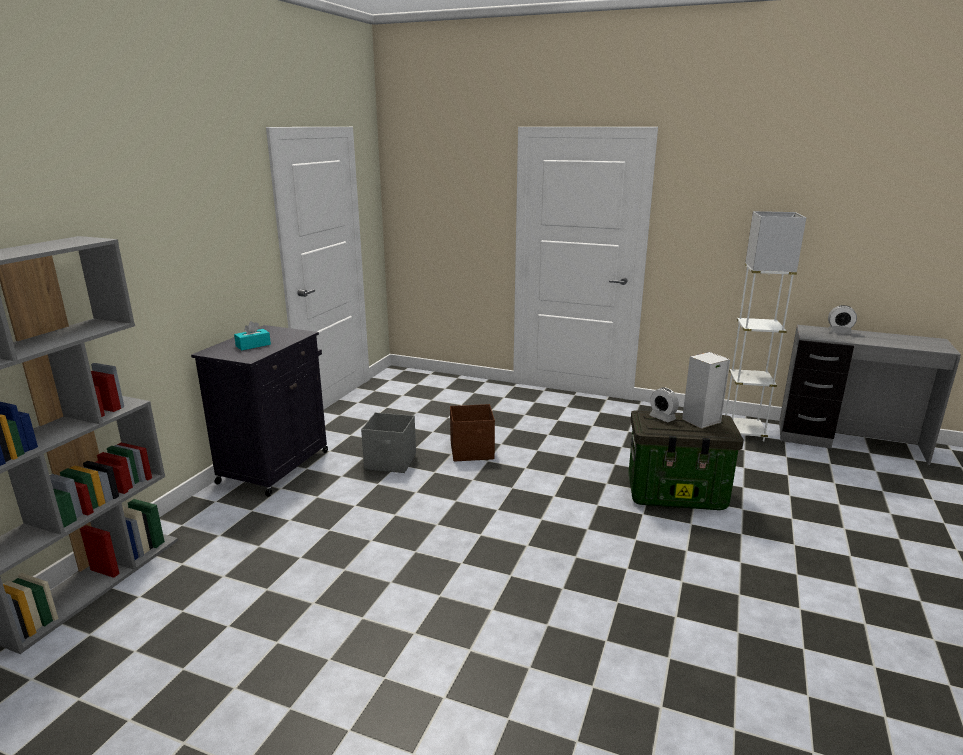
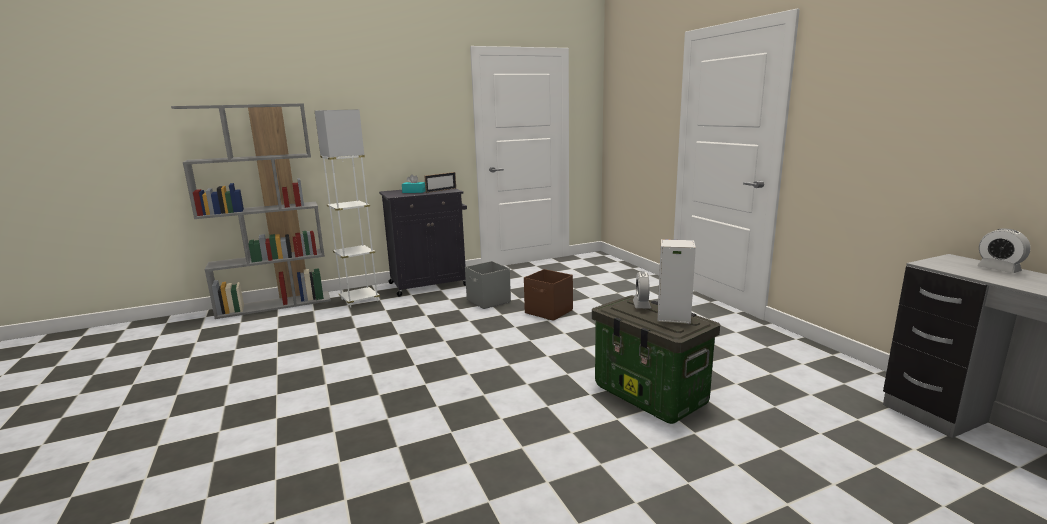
camera: 45 degrees right, 5 degrees down
white floor lamp [725,211,806,442] -> white floor lamp moved to [315,109,380,308]
none -> picture frame [424,172,456,193]

